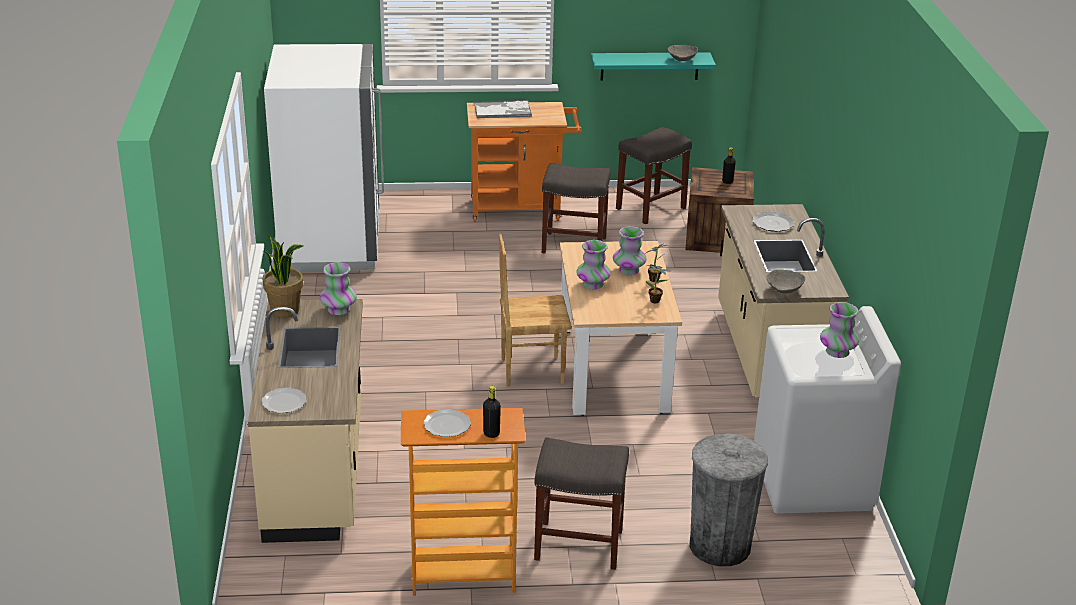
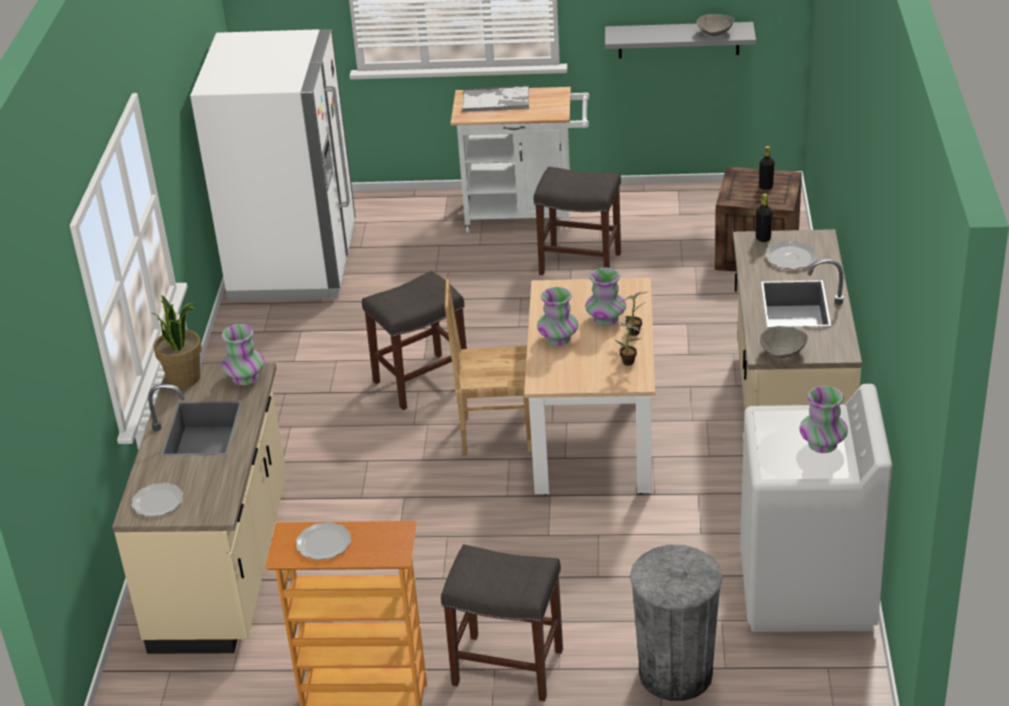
camera: 10 degrees right, 5 degrees up
orange cart [467,102,582,222] -> white cart [451,87,589,233]
black bottle [483,386,501,438] -> black bottle moved to [756,193,772,242]
turquoise shelf [591,52,716,81] -> grey shelf [605,22,756,59]
grey stool [616,127,692,224] -> grey stool moved to [362,271,467,410]

